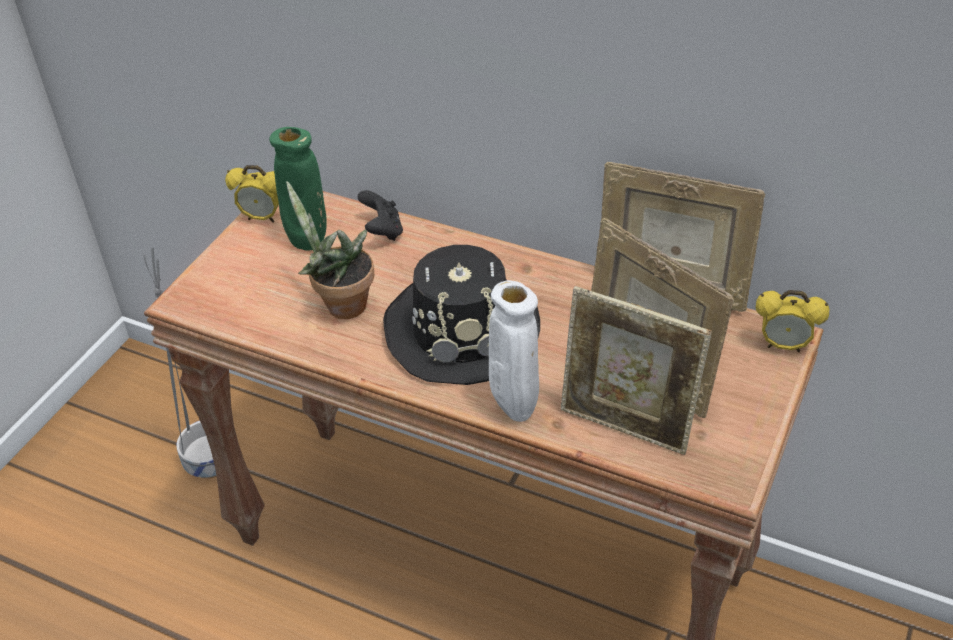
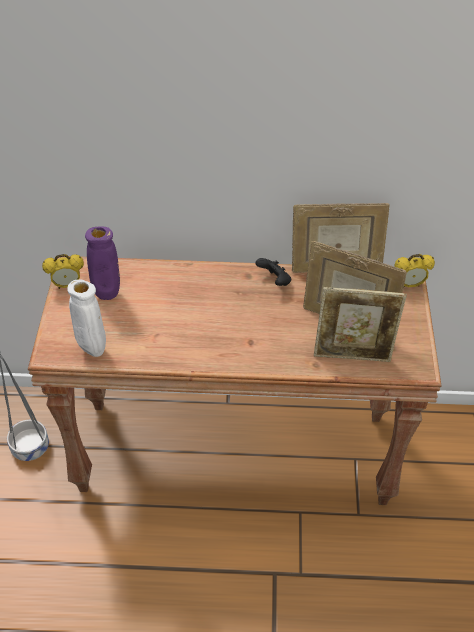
camera: 25 degrees left, 5 degrees up
green vase [269,127,327,251] -> purple vase [85,227,120,300]
potted plant [286,181,374,319] -> none
black game controller [358,190,403,241] -> black game controller moved to [256,258,291,286]
black hat [383,245,540,385] -> none
white vase [489,280,539,422] -> white vase moved to [67,279,106,357]

